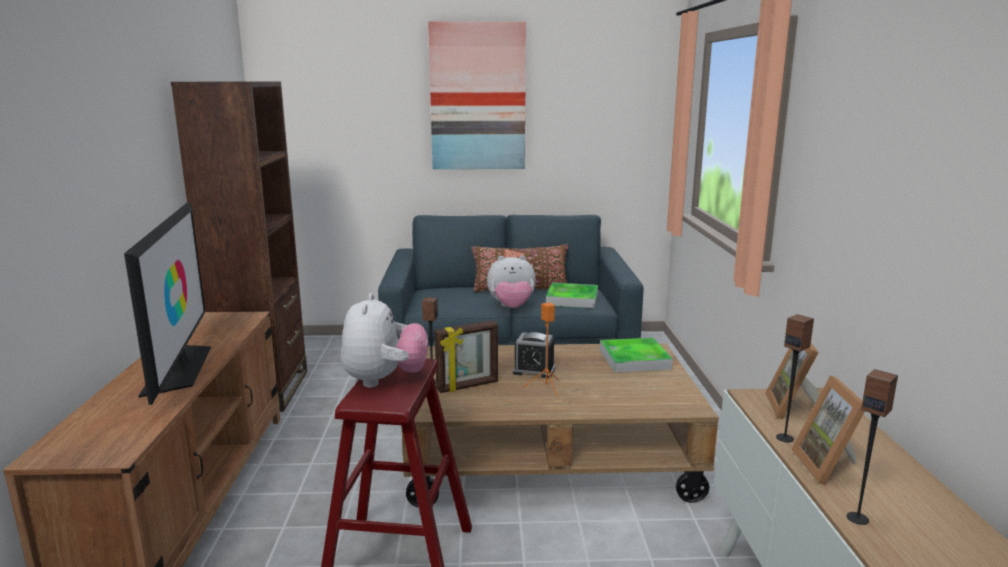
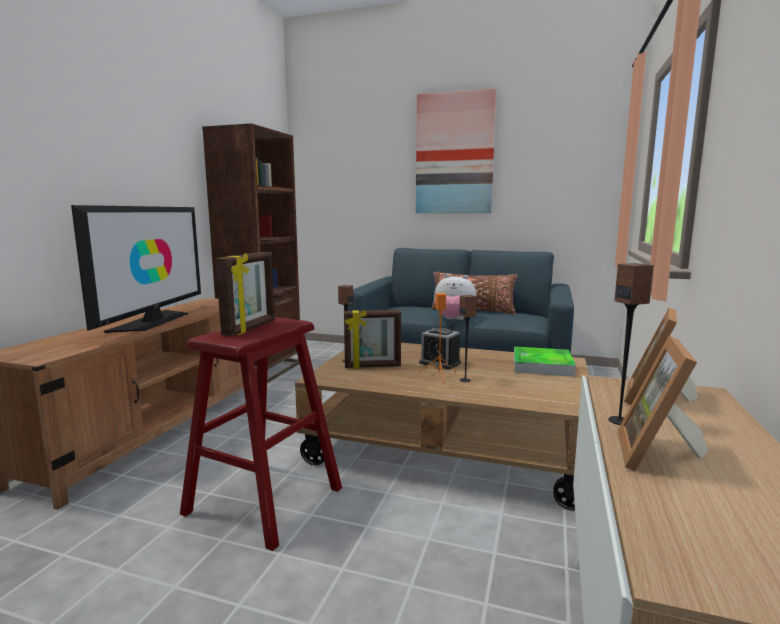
camera: 20 degrees right, 5 degrees down
plush toy [341,293,428,388] -> picture frame [216,252,275,336]
tray [546,283,598,308] -> none
speaker [847,369,898,525] -> speaker moved to [459,295,477,382]

